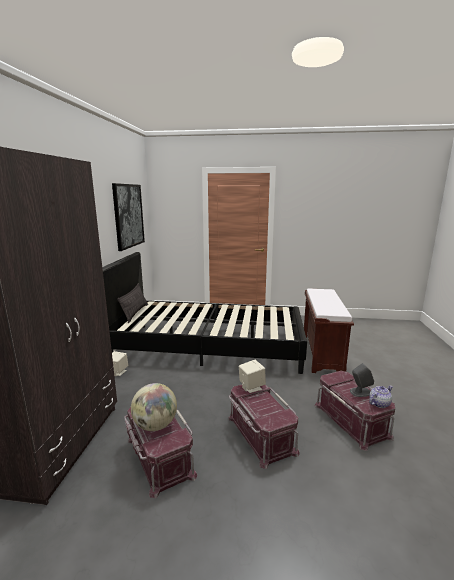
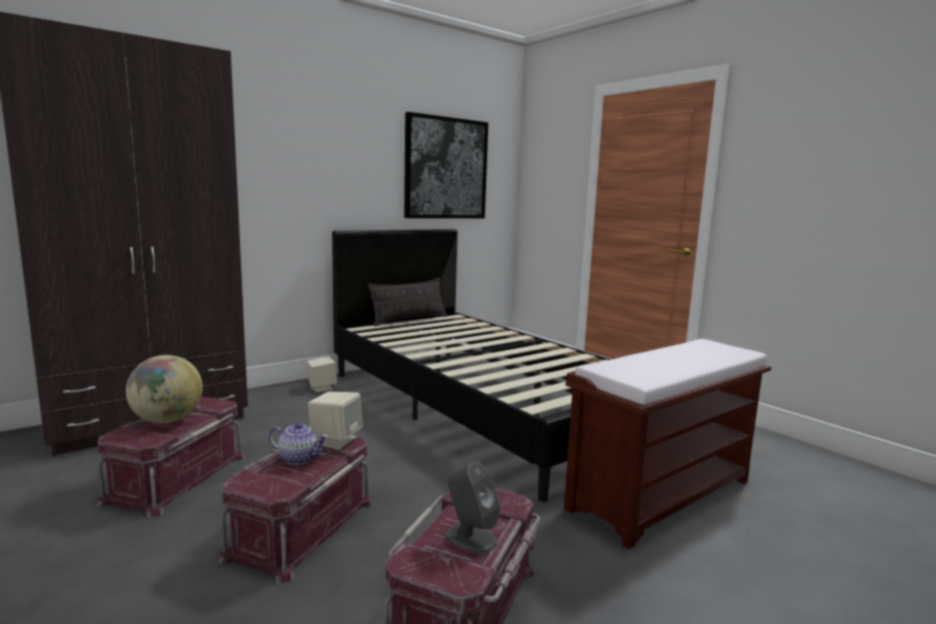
camera: 45 degrees right, 5 degrees down
teapot [369,386,393,408] -> teapot moved to [269,422,328,465]

